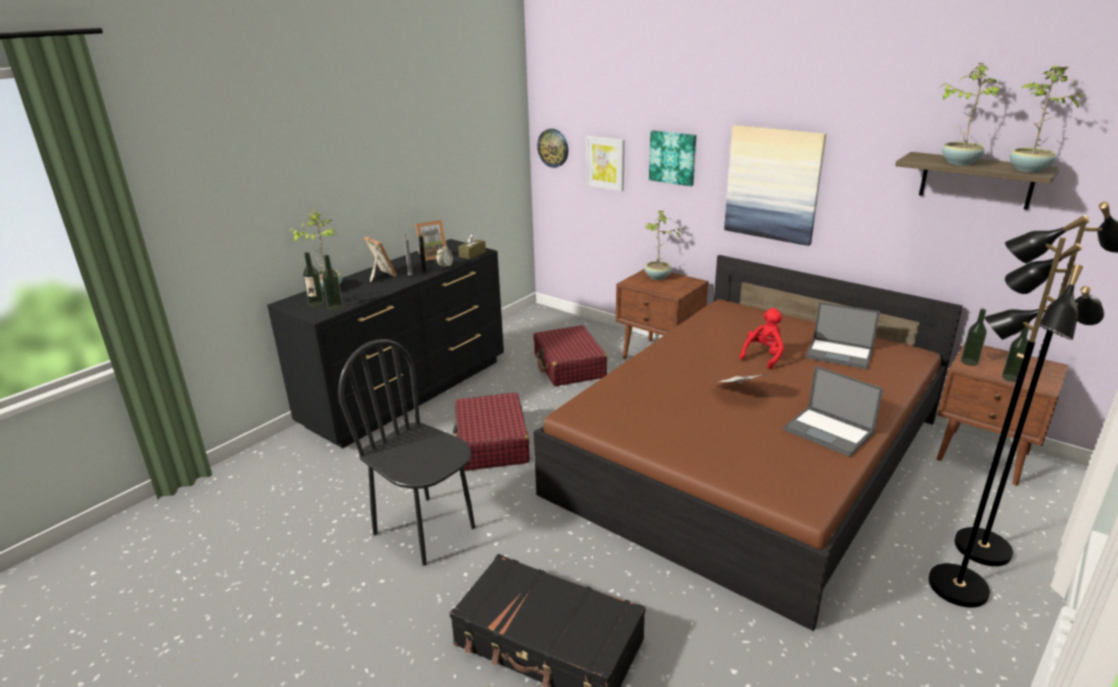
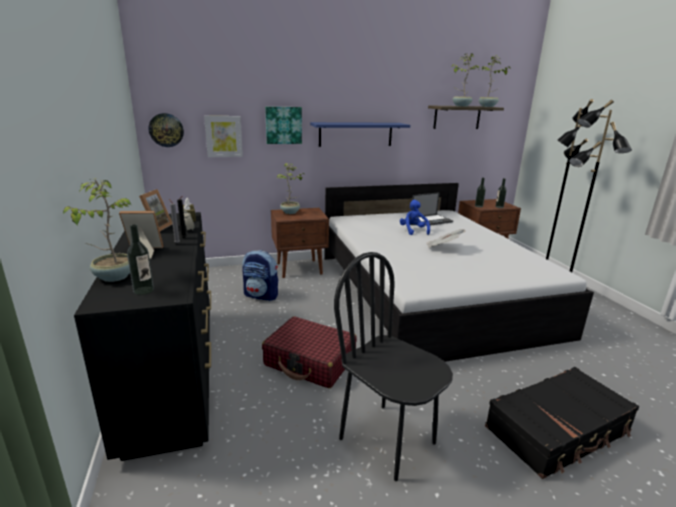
camera: 55 degrees left, 5 degrees down
bottle [322,255,343,311] -> none
black chair [338,339,475,566] -> black chair turned 60 degrees clockwise [334,252,453,481]
red suitcase [533,325,607,386] -> backpack [242,250,278,301]
brown bed [534,255,963,631] -> white bed [324,183,594,362]
picture [724,125,826,246] -> blue shelf [310,122,410,147]
red plush toy [740,308,784,369] -> blue plush toy [400,200,430,235]
laptop [783,366,883,457] -> none

